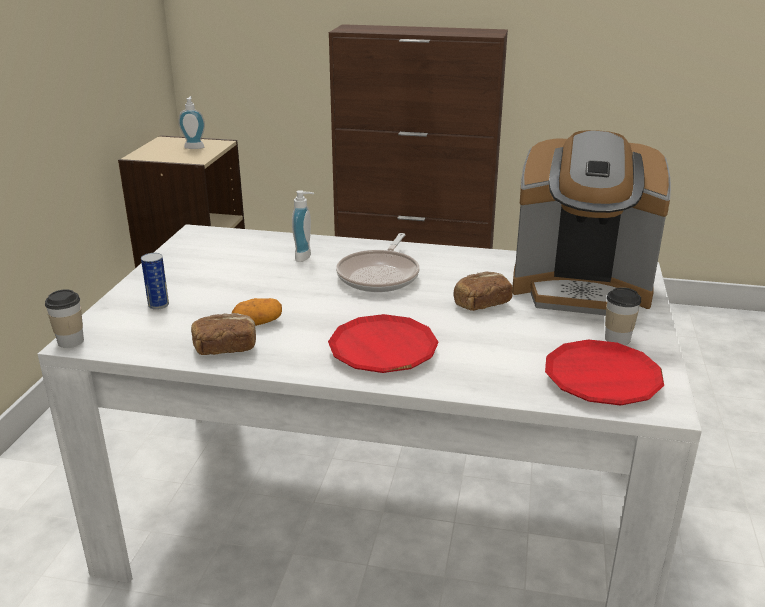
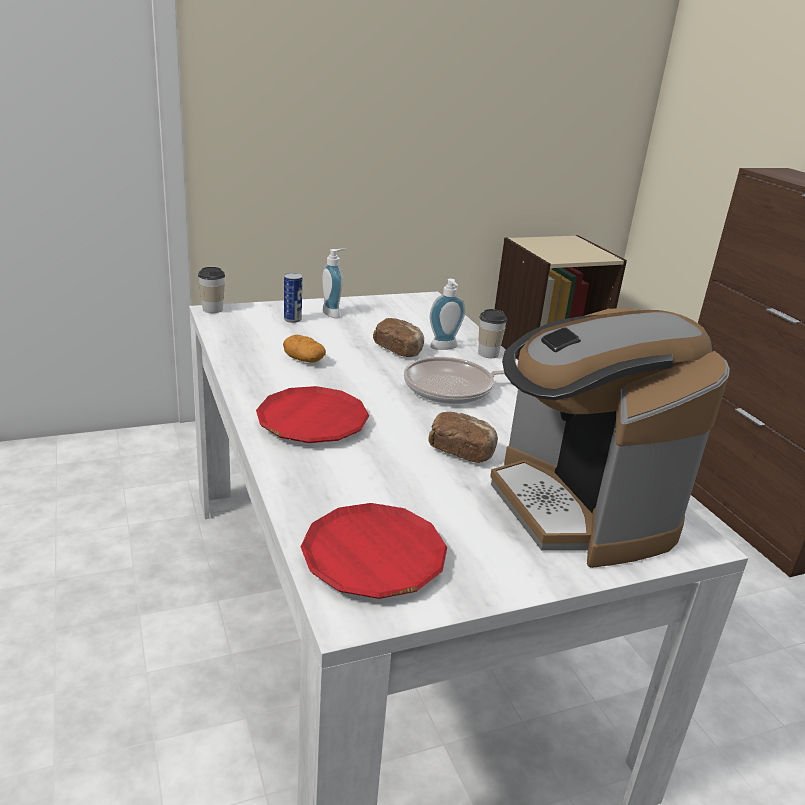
camera: 55 degrees right, 0 degrees up
soap dispenser [178,96,205,149] -> soap dispenser moved to [322,249,346,318]
bread [191,313,256,355] -> bread moved to [373,318,424,357]
cup [605,287,641,345] -> cup moved to [478,309,507,358]

